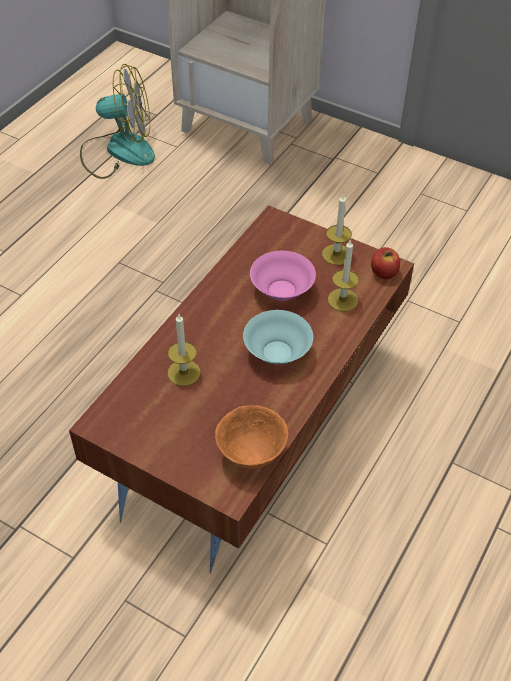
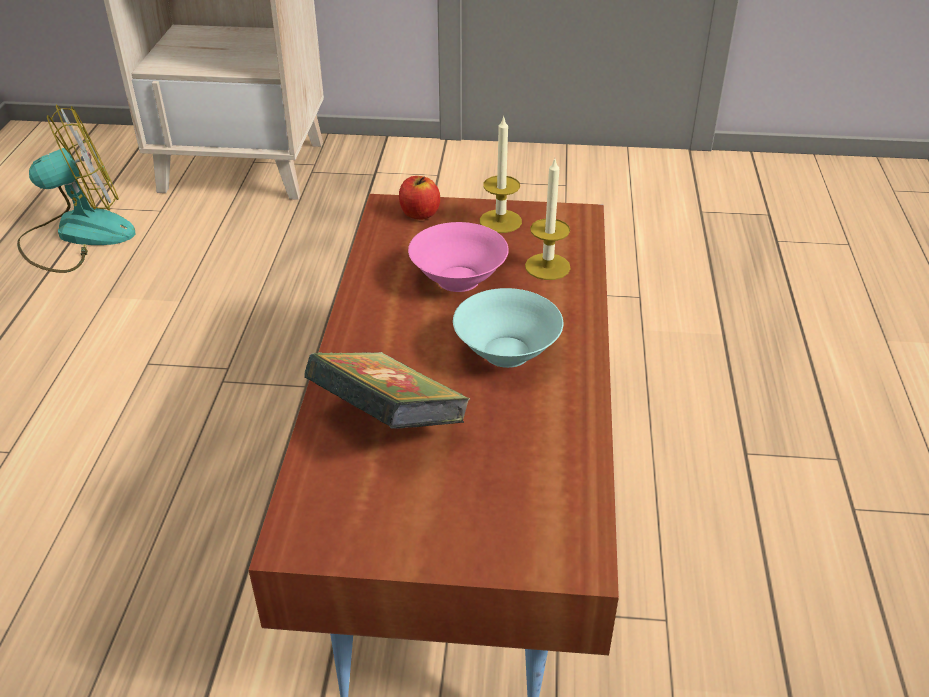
camera: 25 degrees left, 10 degrees down
candle [167,314,200,386] -> book [304,352,470,428]
orange bowl [215,405,288,469] -> none
apple [371,247,400,279] -> apple moved to [399,176,440,220]

